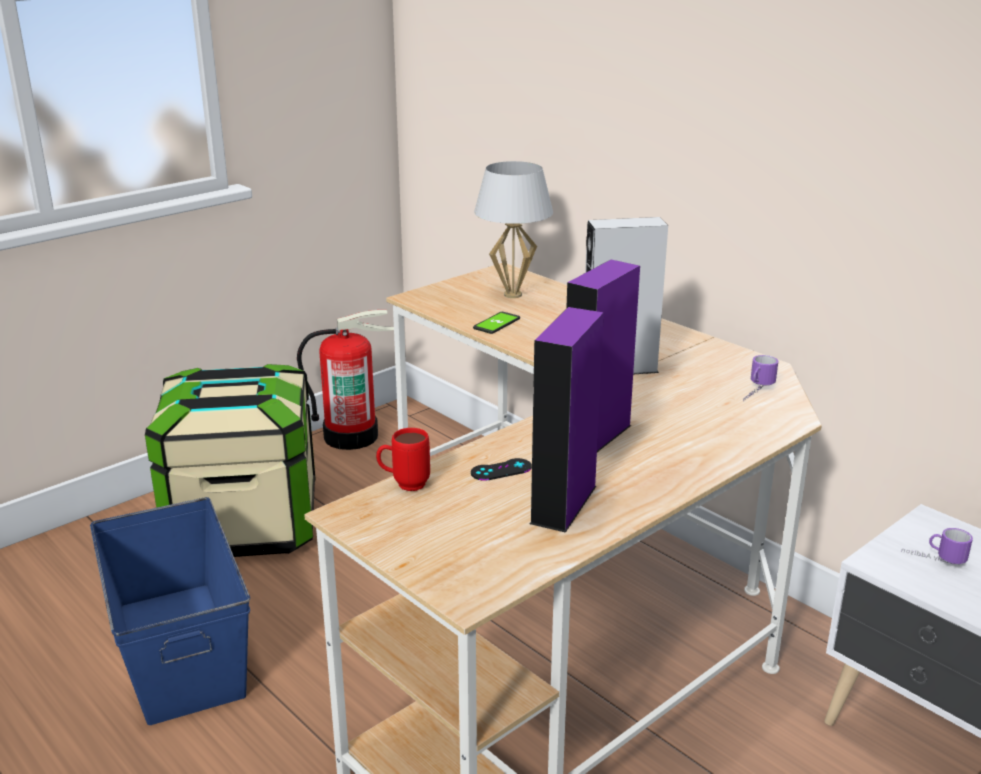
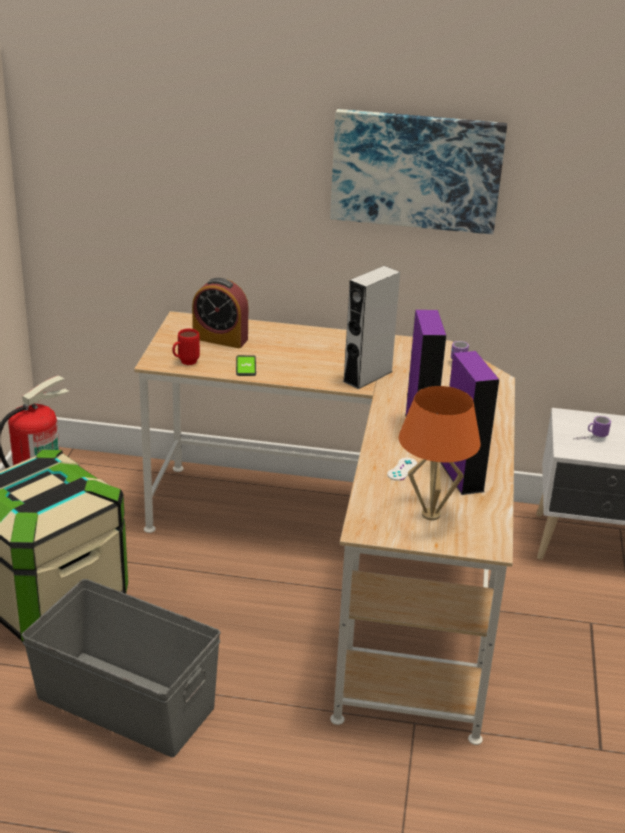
camera: 40 degrees left, 5 degrees up
blue storage box [90,497,250,725] -> grey storage box [22,579,221,757]
red mug [376,428,430,491] -> red mug moved to [172,329,200,365]
black game controller [471,458,532,481] -> white game controller [387,458,417,481]
white table lamp [474,161,553,298] -> alarm clock [192,278,248,348]
none -> picture [330,109,507,235]
none -> orange table lamp [399,386,481,520]

